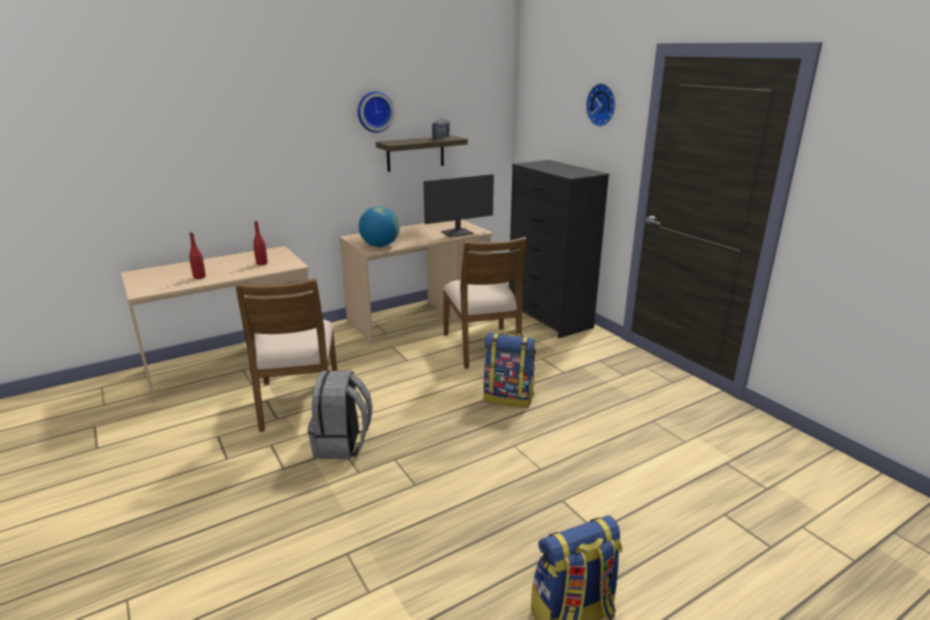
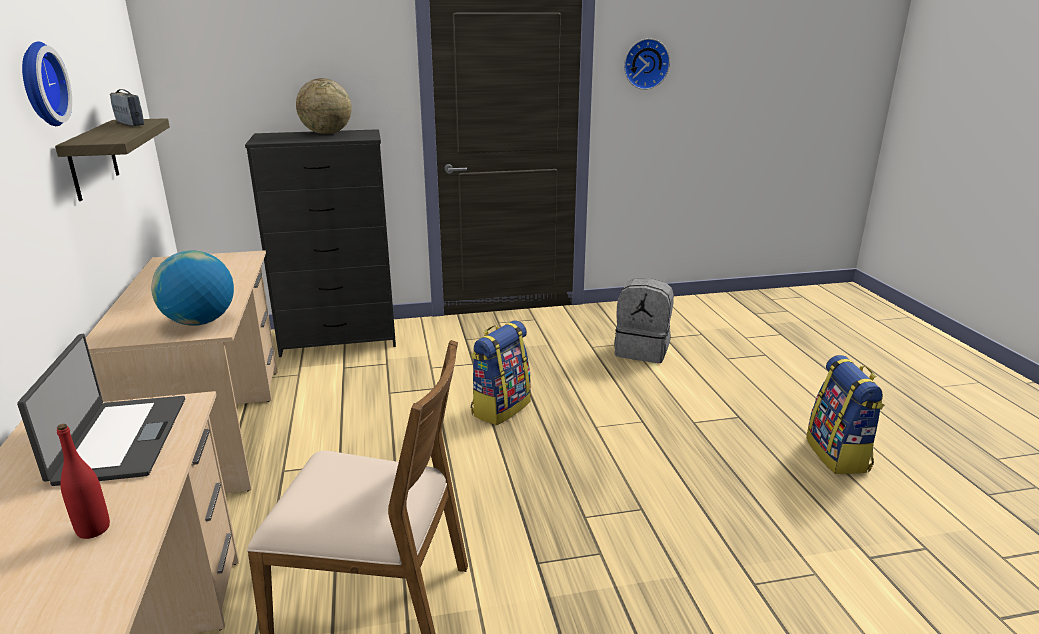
camera: 70 degrees left, 0 degrees up
red bottle [253,221,267,265] -> laptop [17,334,185,486]
grey backpack [307,370,372,459] -> grey backpack moved to [614,278,674,363]
monitor [423,174,494,237] -> none
brown chair [443,237,527,369] -> none
wall clock [586,83,615,127] -> wall clock moved to [624,38,670,90]
none -> globe [296,78,352,134]

